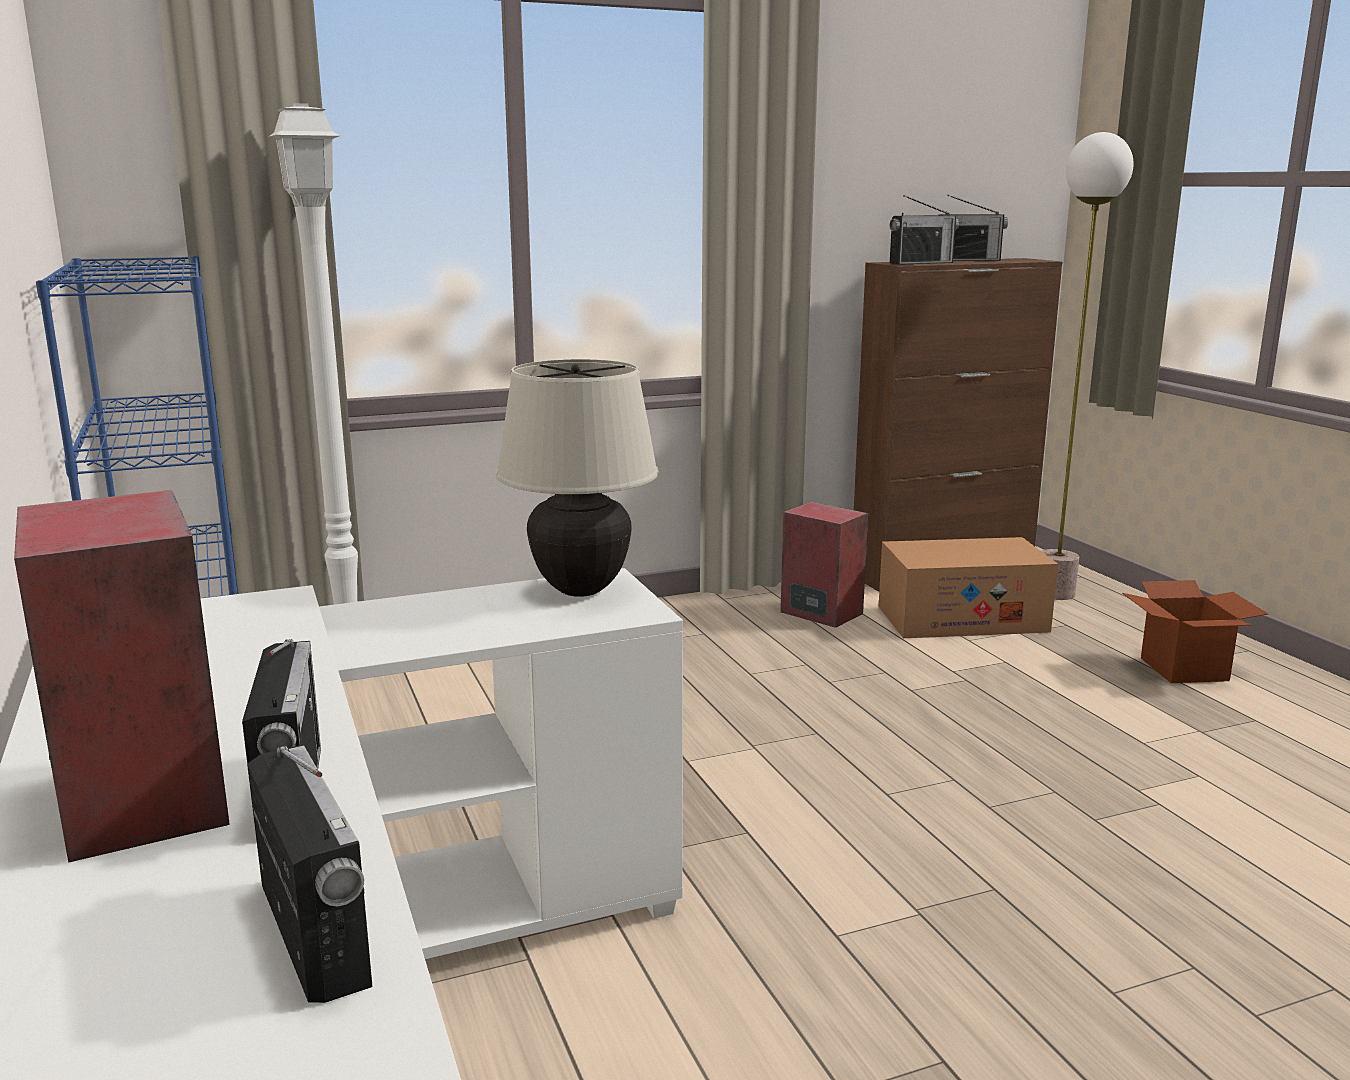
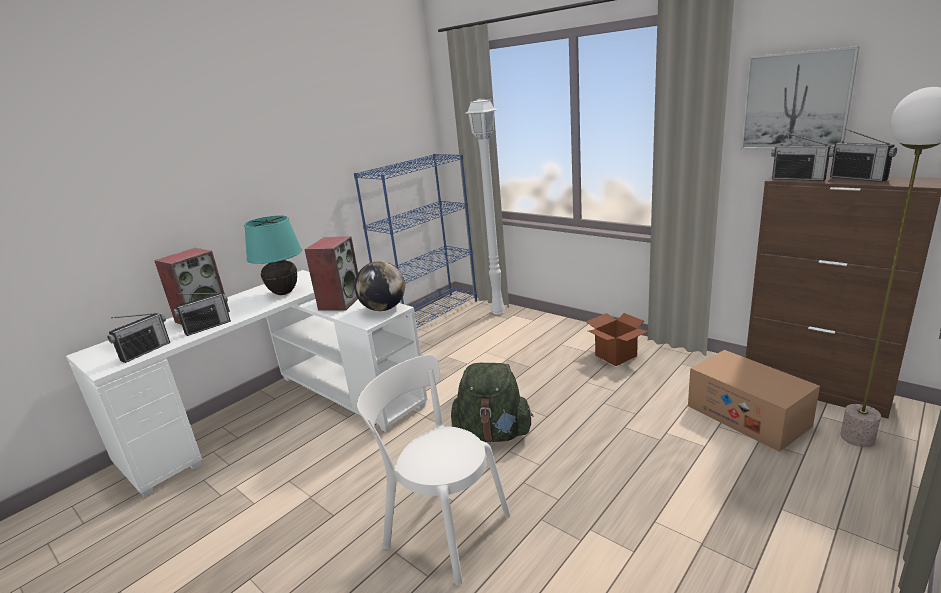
camera: 65 degrees right, 5 degrees up
beige table lamp [496,359,659,597] -> globe [354,261,405,311]
speaker [780,502,868,628] -> speaker moved to [304,236,358,311]
cardboard box [1122,580,1268,683] -> cardboard box moved to [586,313,649,366]
none -> turquoise table lamp [244,216,302,295]
none -> white chair [357,355,510,585]
none -> green backpack [451,363,533,443]
none -> picture [741,46,860,149]

